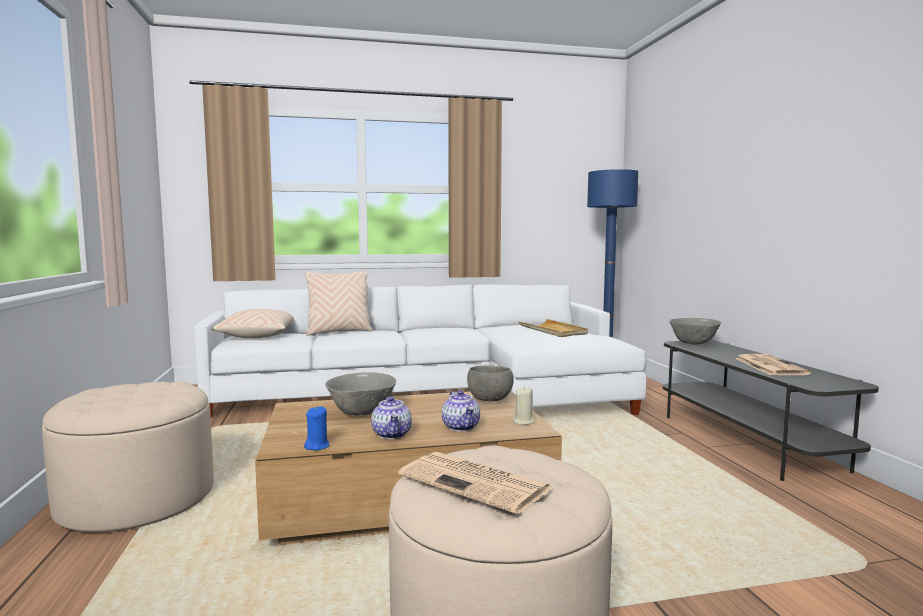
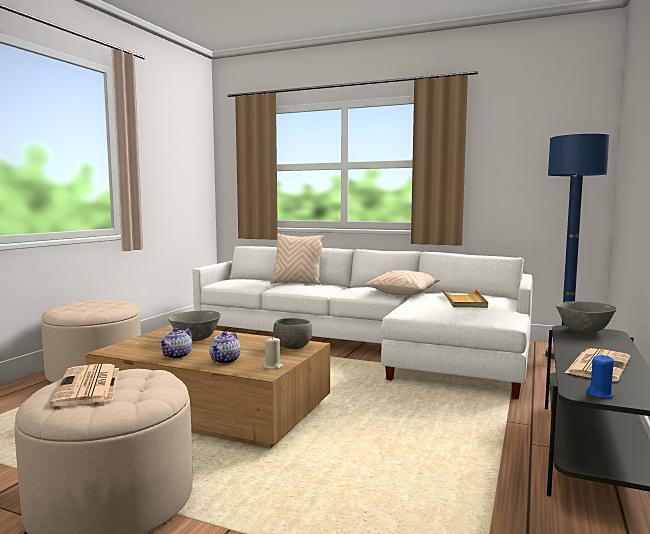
camera: 35 degrees right, 0 degrees up
beige pillow [212,309,294,338] -> beige pillow moved to [366,270,440,296]
blue candle [304,406,329,451] -> blue candle moved to [586,355,614,399]

